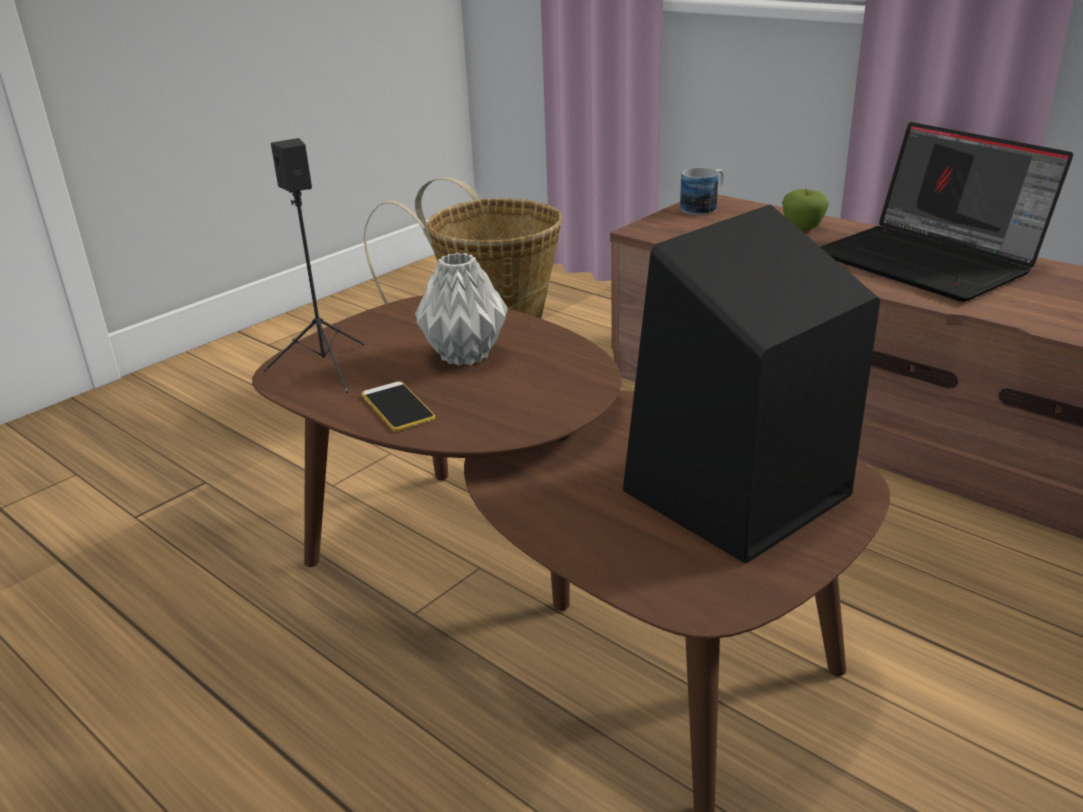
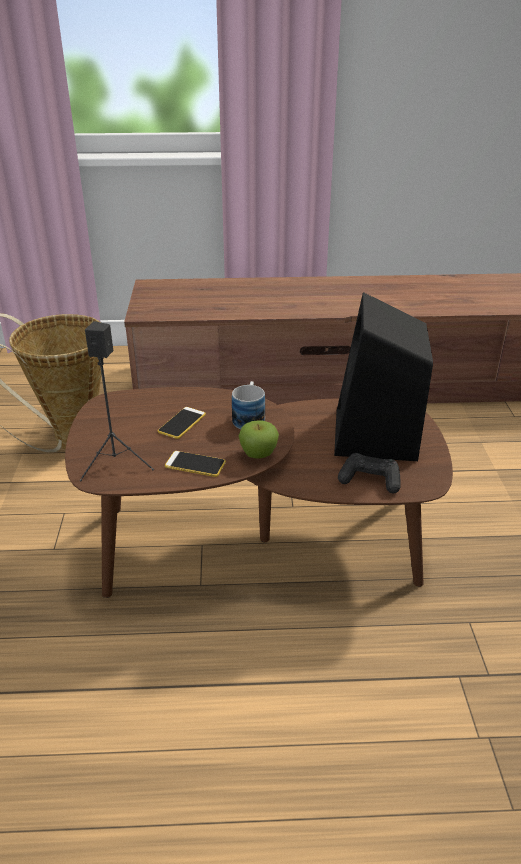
camera: 45 degrees left, 5 degrees up
grey vase [415,253,508,366] -> phone [158,407,206,439]
mug [680,168,724,215] -> mug moved to [232,381,265,429]
apple [782,189,829,231] -> apple moved to [239,421,279,459]
laptop [820,122,1073,302] -> none
none -> black game controller [338,453,400,493]

